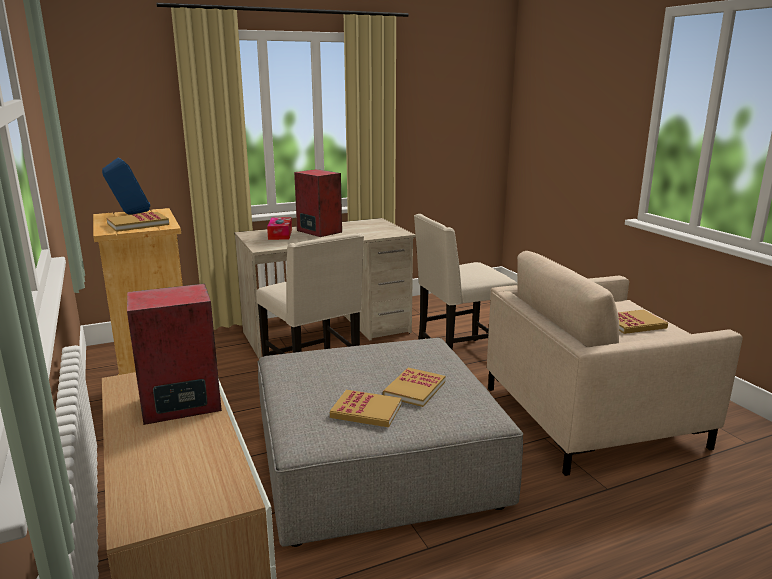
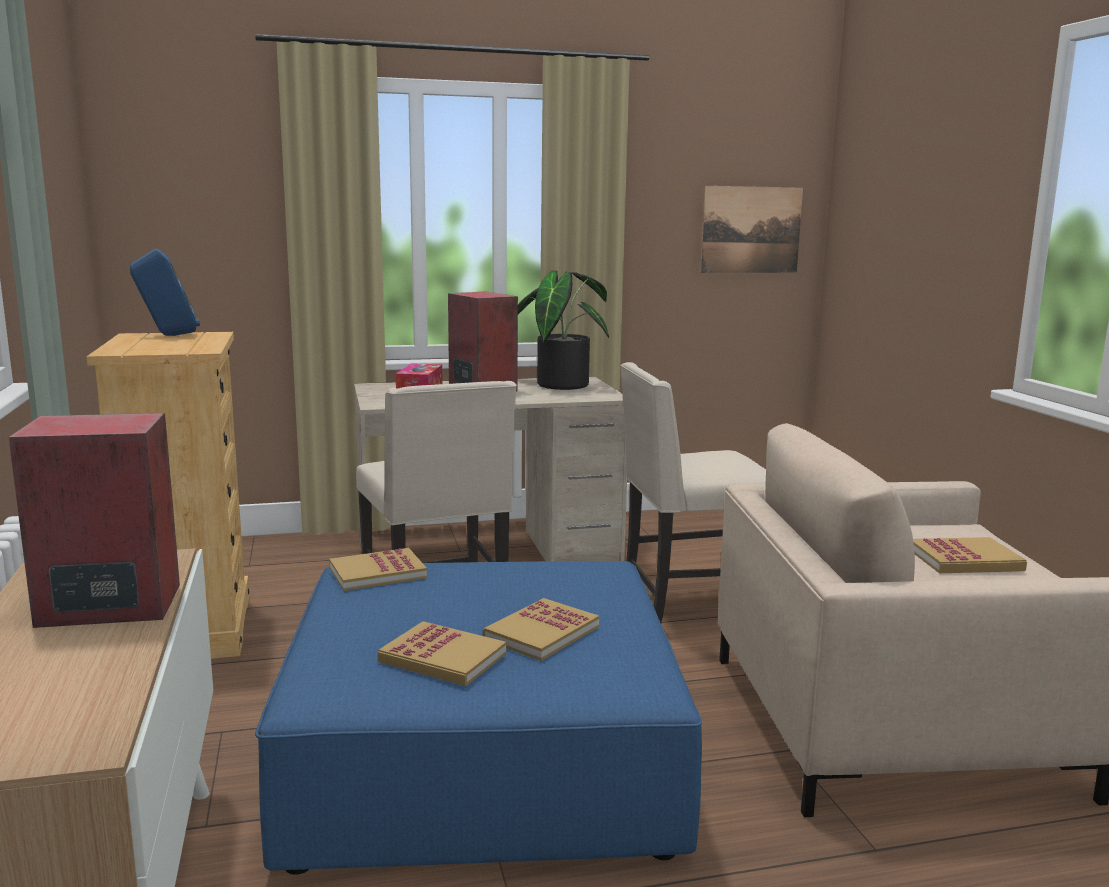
camera: 10 degrees right, 5 degrees down
book [107,212,169,232] -> book moved to [329,548,427,591]
grey ottoman [258,338,523,547] -> blue ottoman [255,561,702,875]
none -> potted plant [518,271,609,390]
none -> picture [700,186,803,273]

